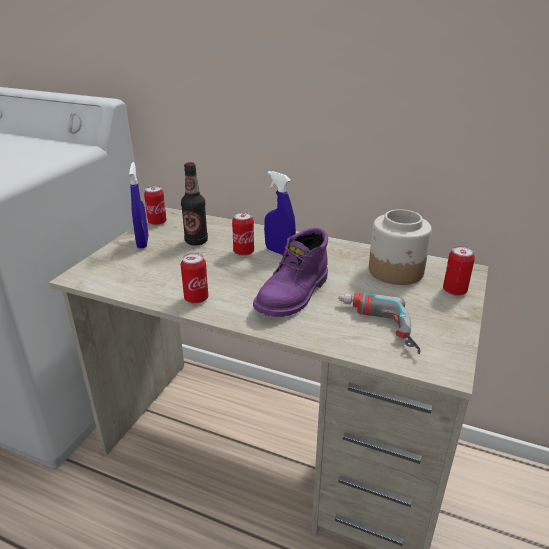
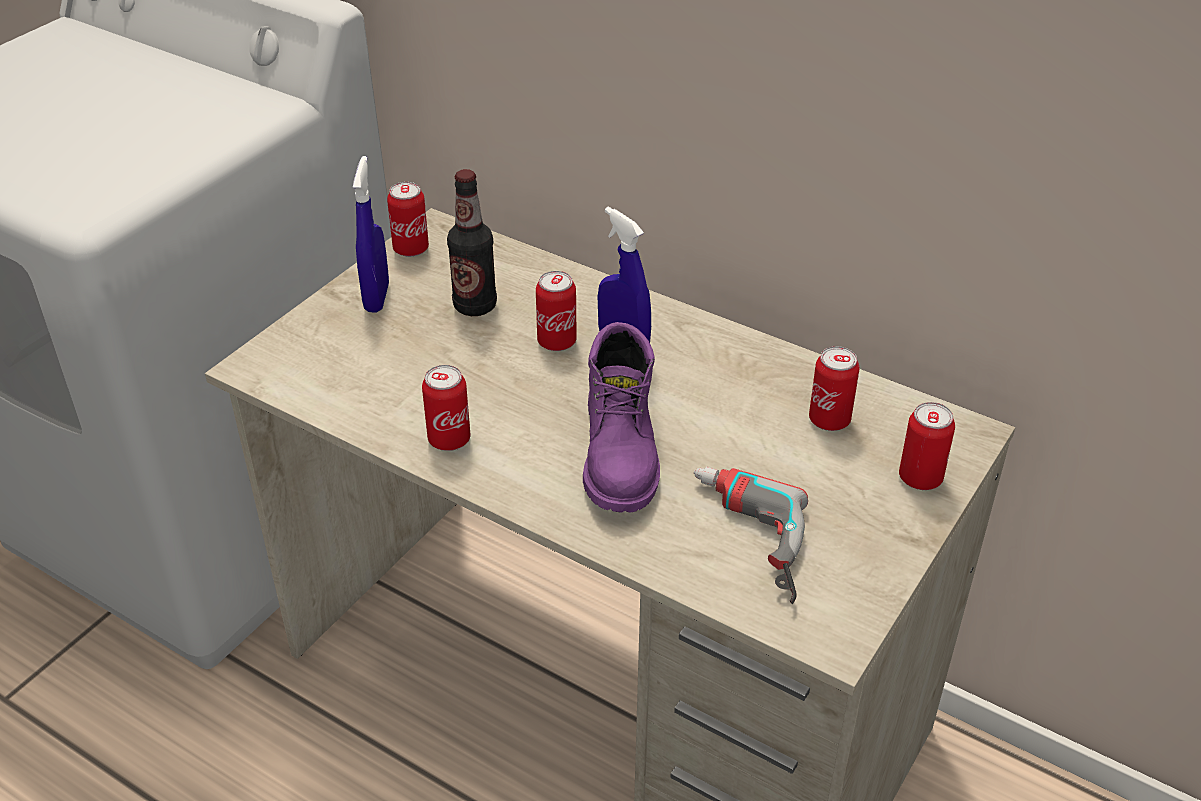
camera: 10 degrees right, 10 degrees up
purple boot [253,228,328,317] -> purple boot turned 45 degrees counterclockwise [583,322,660,513]
jar [369,209,432,285] -> can [809,346,860,431]

